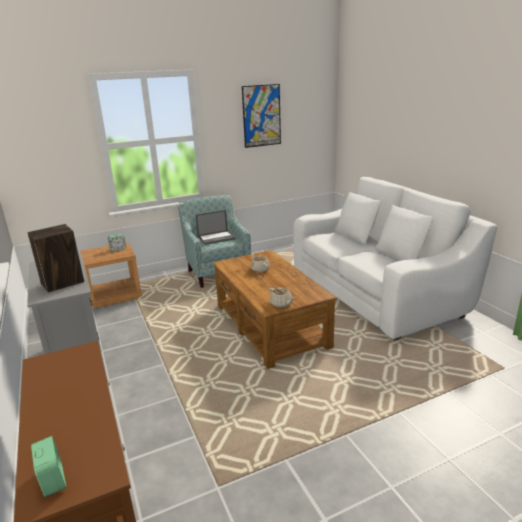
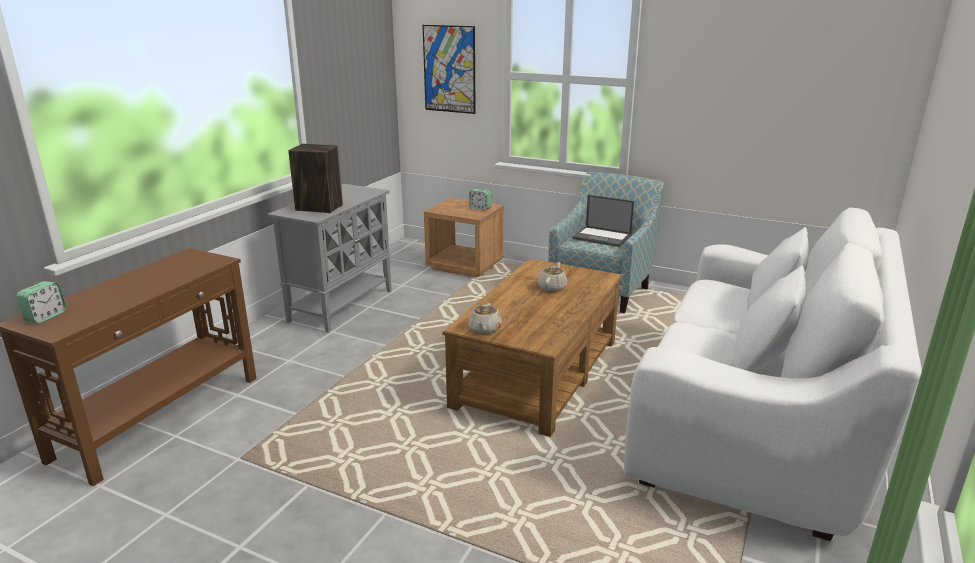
camera: 50 degrees right, 0 degrees up
picture [242,84,281,148] -> picture moved to [422,25,476,114]

